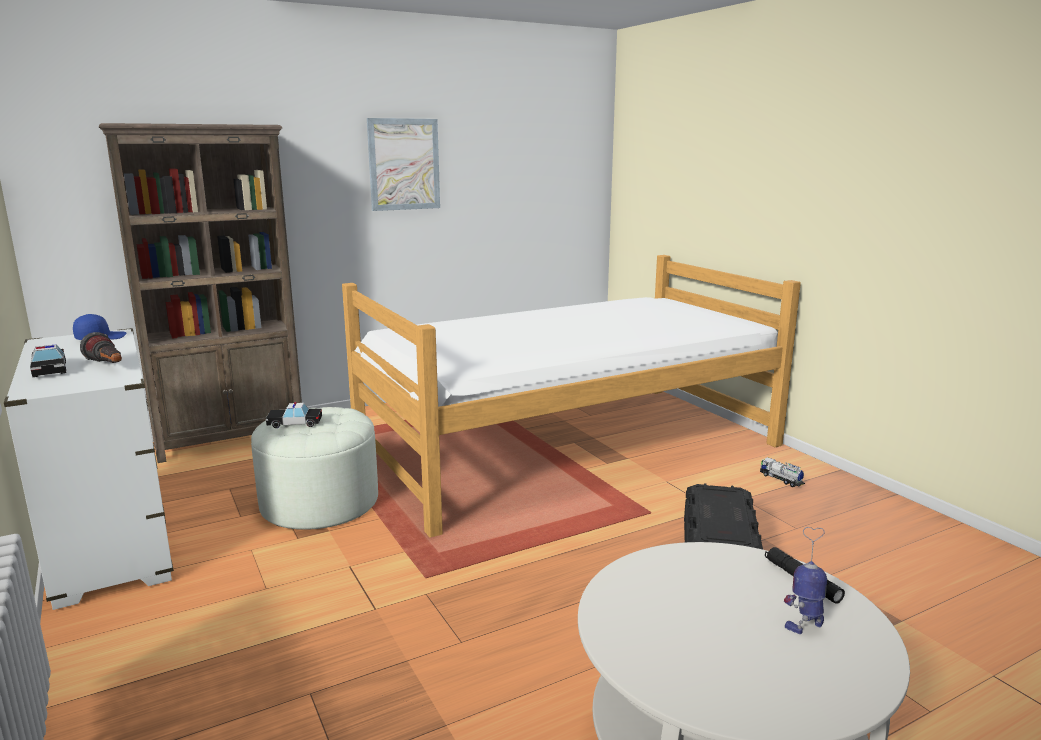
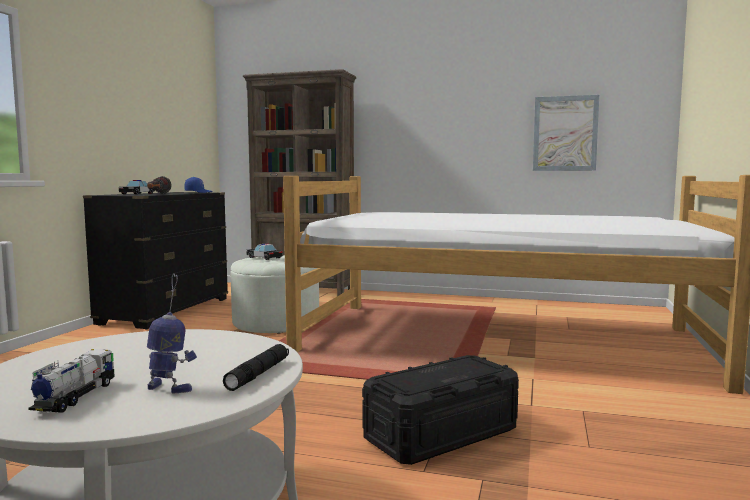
camera: 45 degrees right, 10 degrees down
white dresser [4,328,174,610] -> black dresser [83,192,228,330]
picture [367,118,440,211] -> picture moved to [533,95,599,171]
toy truck [760,457,805,487] -> toy truck moved to [28,349,115,413]

